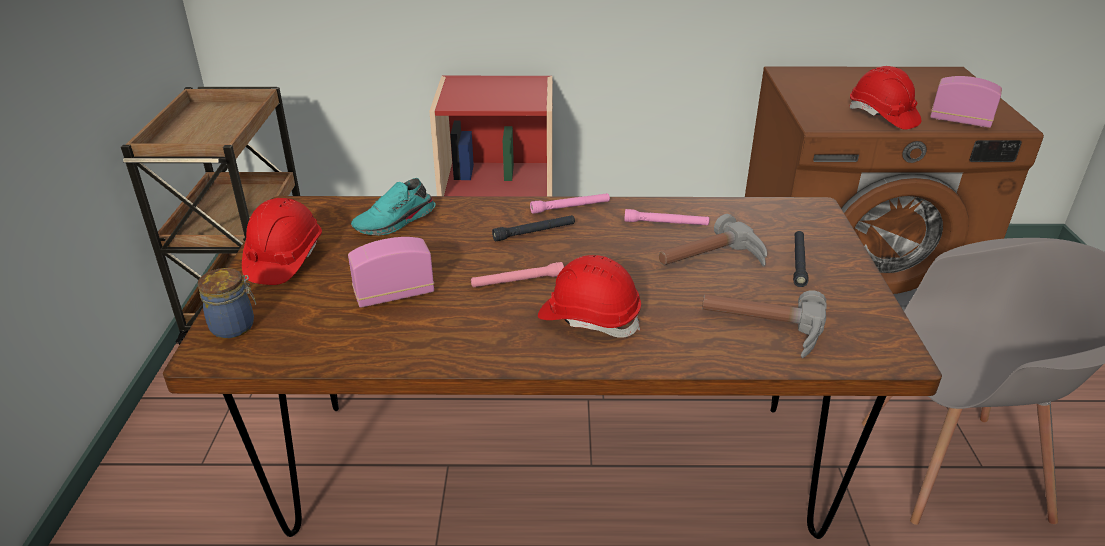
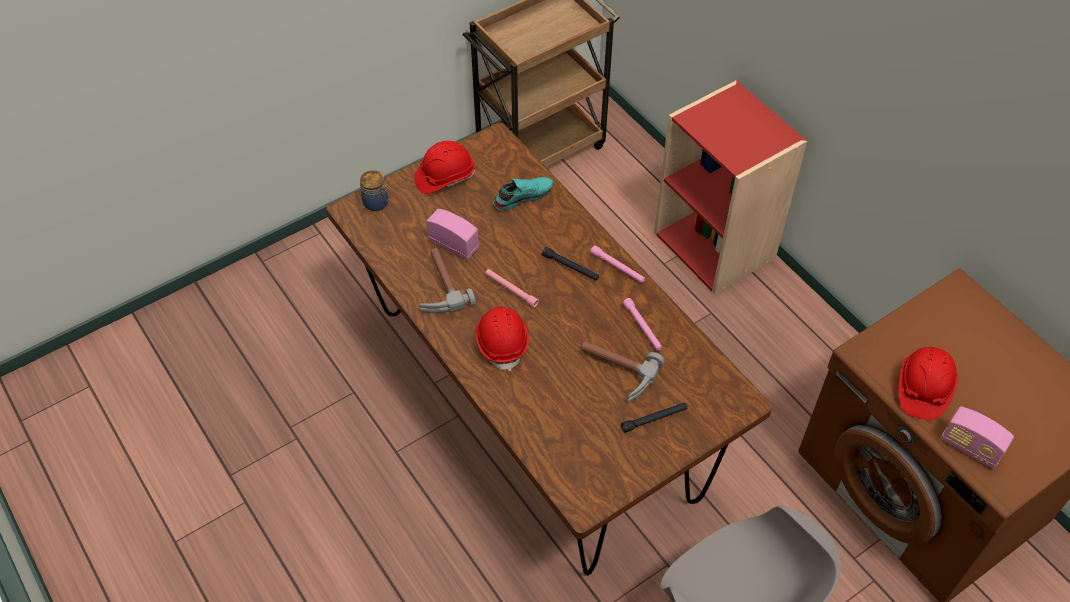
camera: 55 degrees right, 20 degrees up
turquoise shoe [351,178,436,235] -> turquoise shoe turned 135 degrees clockwise [493,177,553,211]
hammer [702,291,826,358] -> hammer moved to [418,248,476,313]
radio [930,76,1002,128] -> radio turned 135 degrees clockwise [941,406,1014,469]

